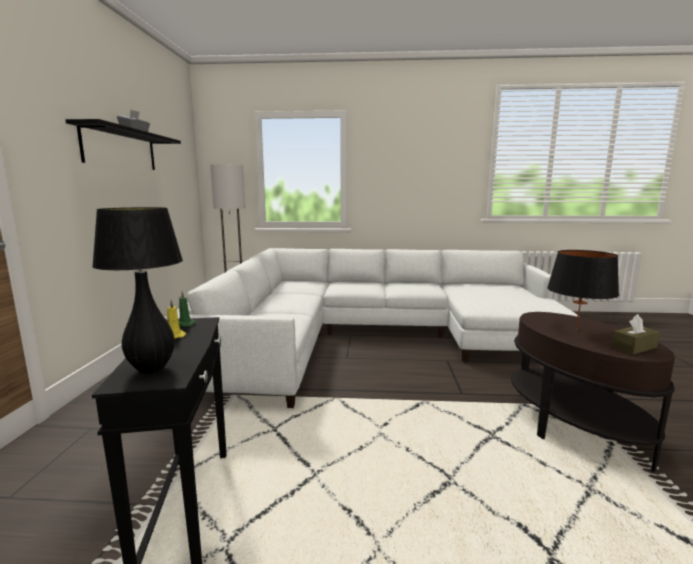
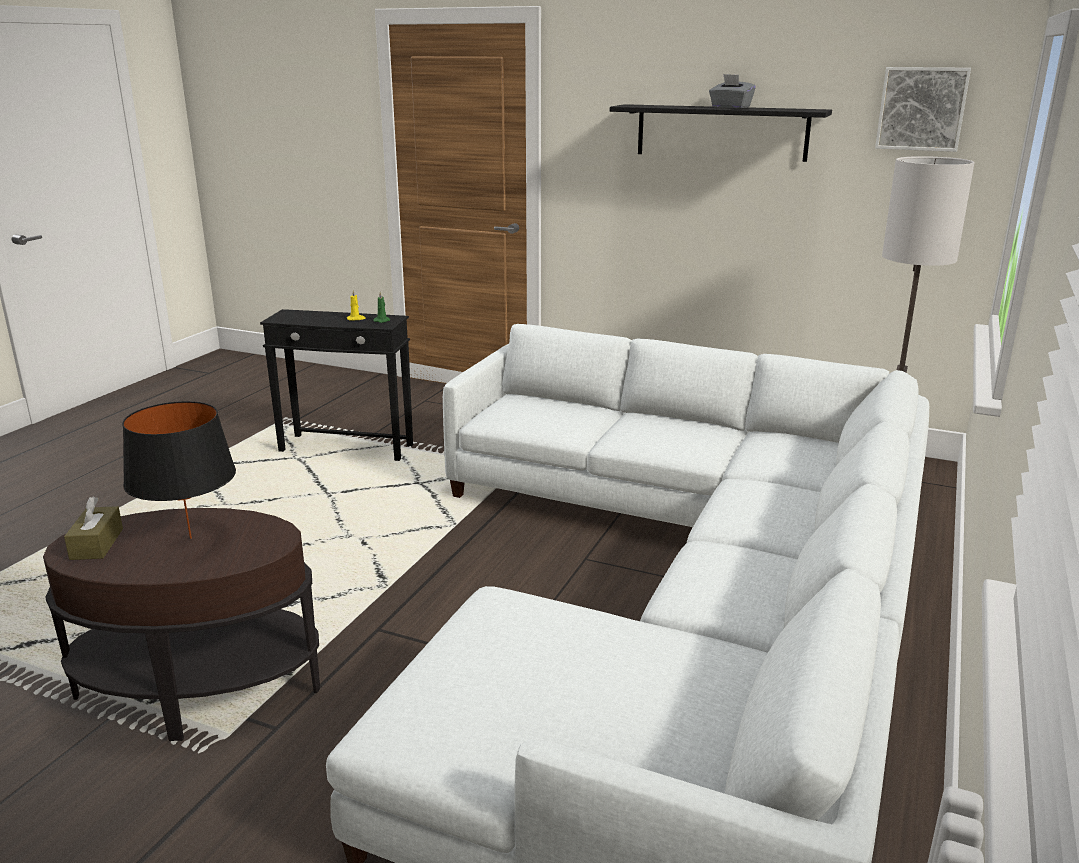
camera: 110 degrees right, 10 degrees up
black table lamp [92,207,183,374] -> none
none -> picture [875,67,971,152]

